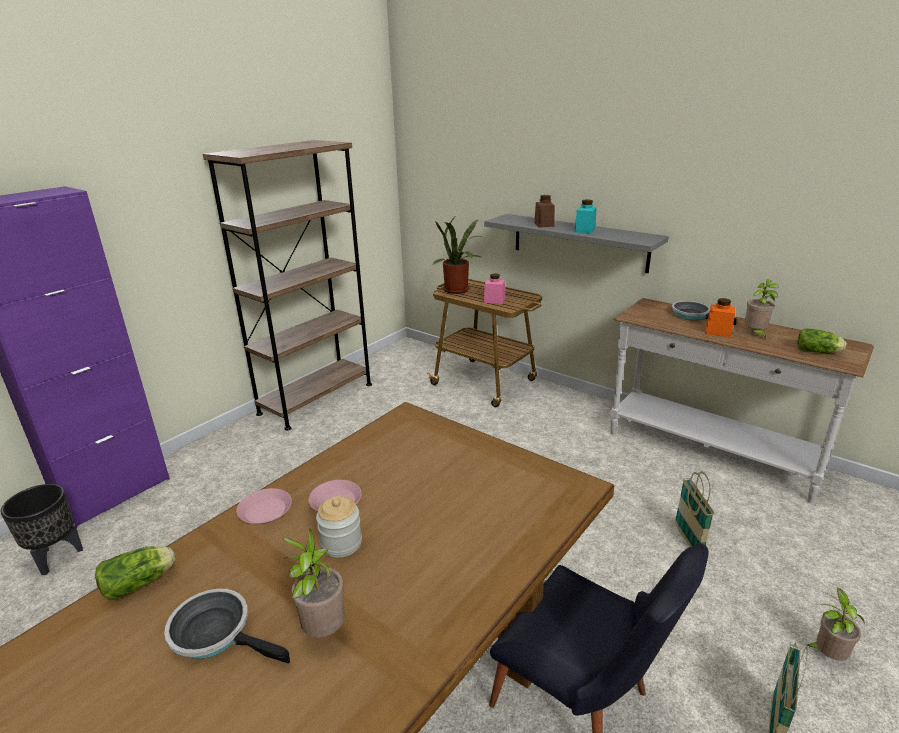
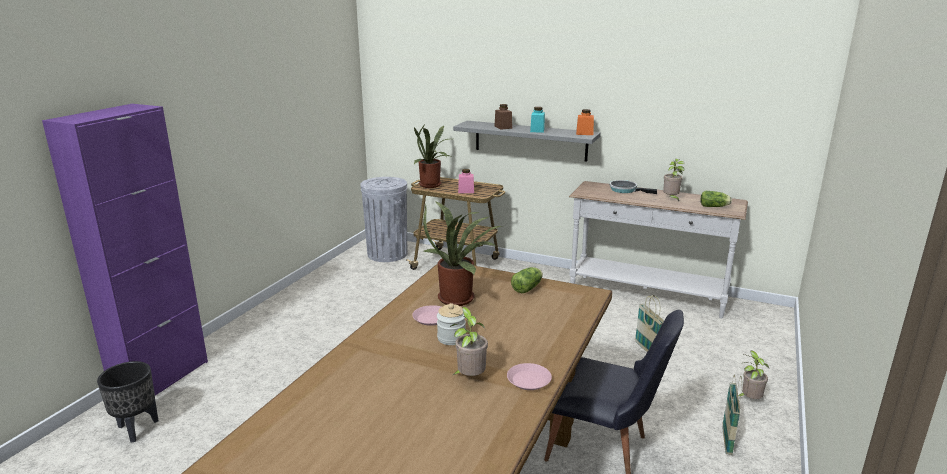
camera: 15 degrees left, 5 degrees down
lettuce [95,546,175,599] -> lettuce moved to [511,267,543,293]
frying pan [164,589,290,664] -> none
brown bookcase [203,140,372,430] -> none
pink plate [236,488,292,524] -> pink plate moved to [507,363,552,390]
orange jar [705,298,735,337] -> orange jar moved to [576,109,594,135]
none -> grey trash can [360,177,407,262]
none -> potted plant [423,201,501,306]

